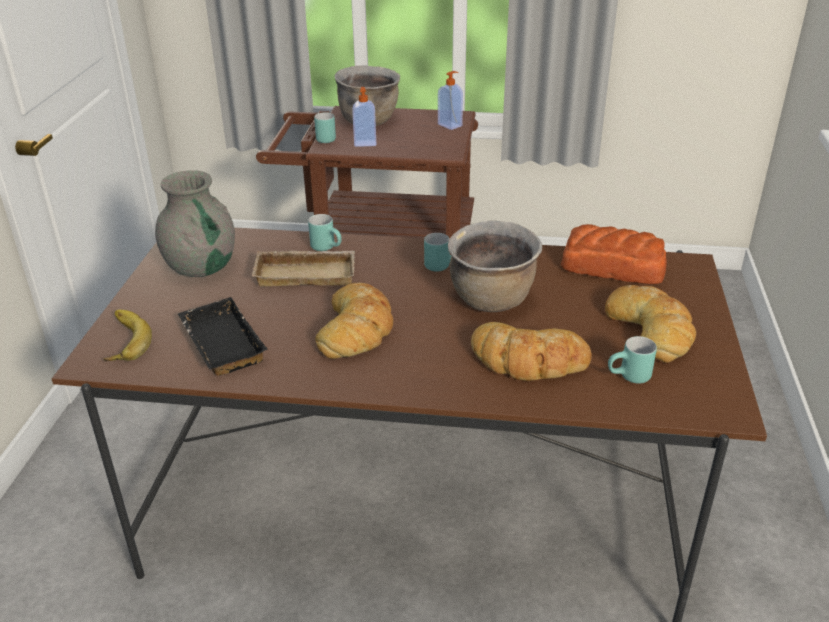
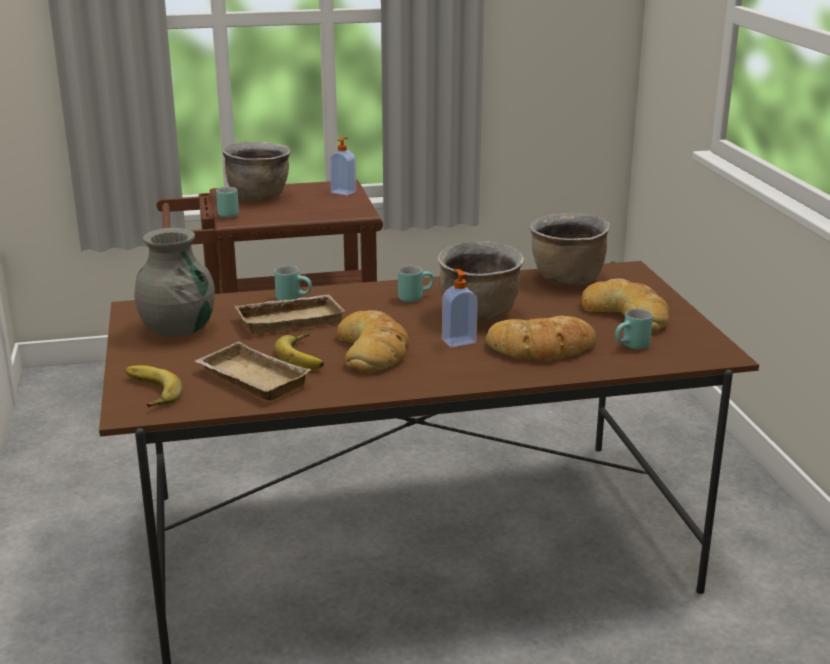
camera: 20 degrees left, 10 degrees down
black tray [178,297,268,376] -> beige tray [195,342,311,401]
soap dispenser [353,87,376,147] -> soap dispenser moved to [442,269,478,347]
bread [561,224,667,284] -> brown cooking pot [529,213,610,285]
none -> banana [274,333,324,371]

